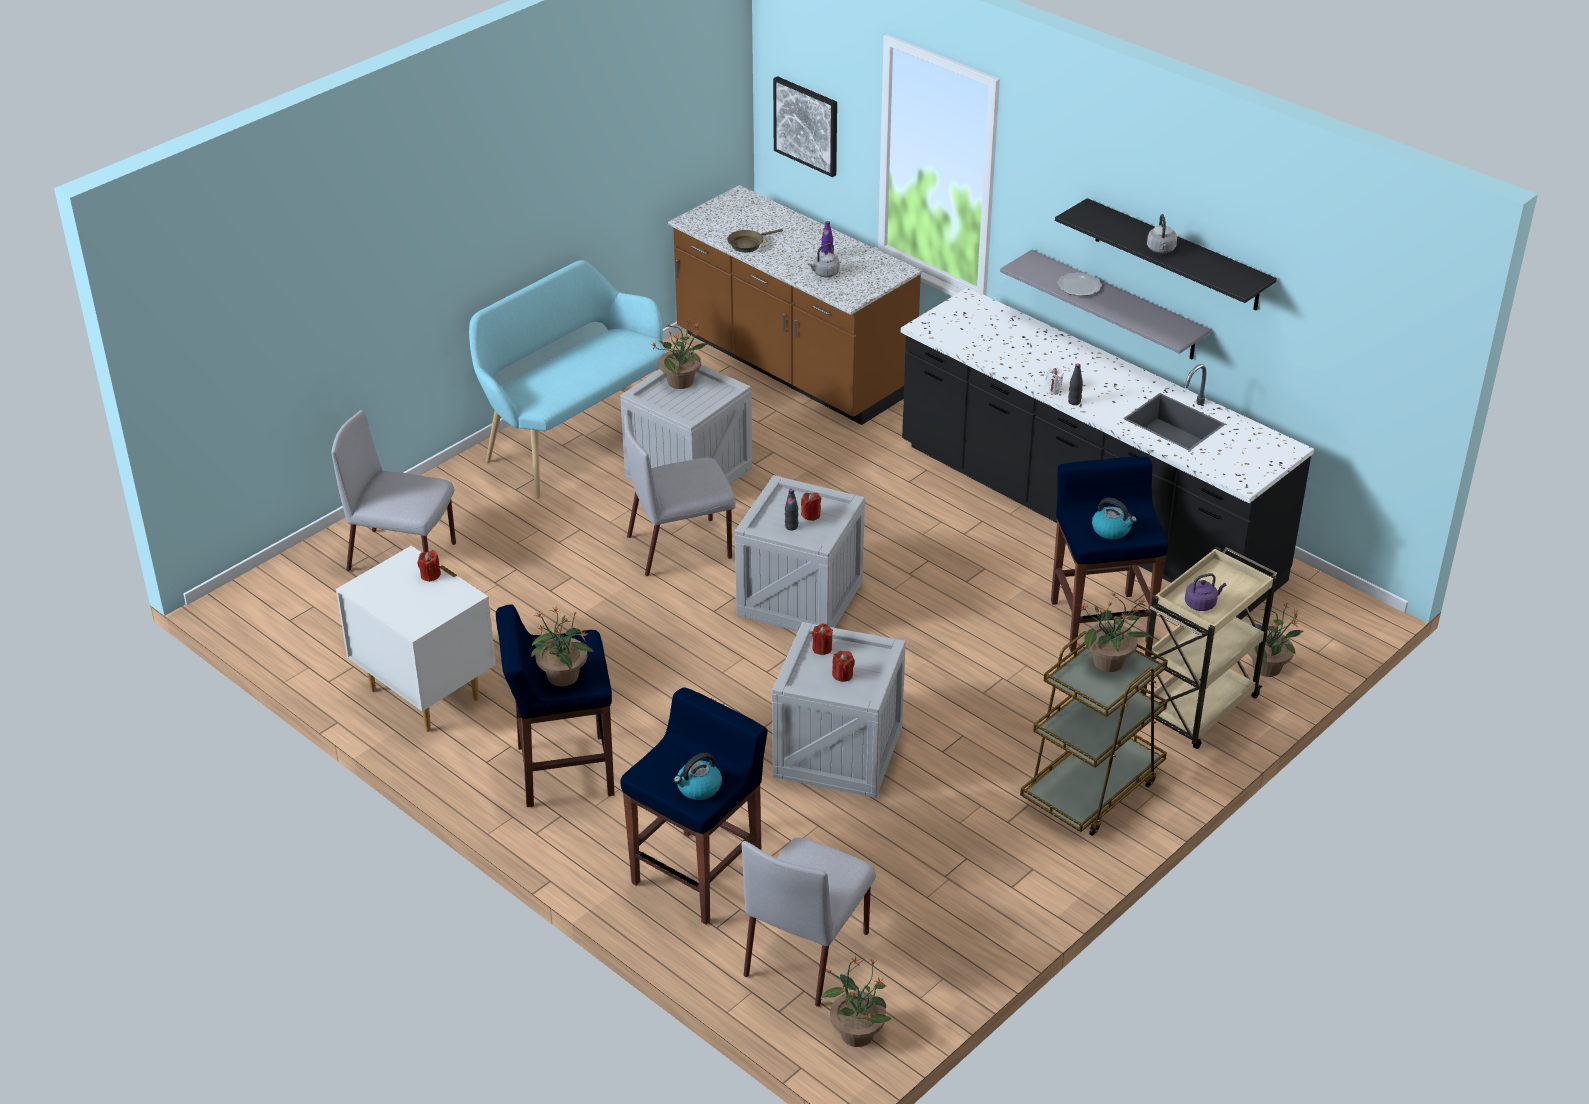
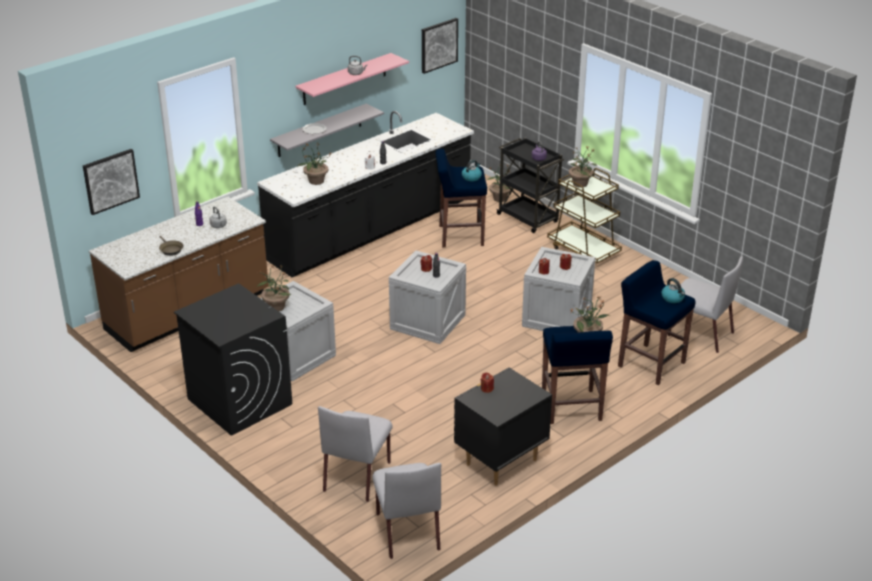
camera: 85 degrees left, 5 degrees down
white nightstand [336,545,496,732] -> black nightstand [454,367,552,485]
turquoise bench [469,260,666,499] -> black washing machine [174,283,292,436]
grey chair [624,414,736,576] -> grey chair moved to [372,463,441,559]
potted plant [820,956,891,1047] -> potted plant moved to [297,142,332,185]
black shelf [1055,198,1277,311] -> pink shelf [296,53,409,105]
beige cart [1140,547,1278,749] -> black cart [496,138,564,233]
none -> picture [422,18,458,74]

